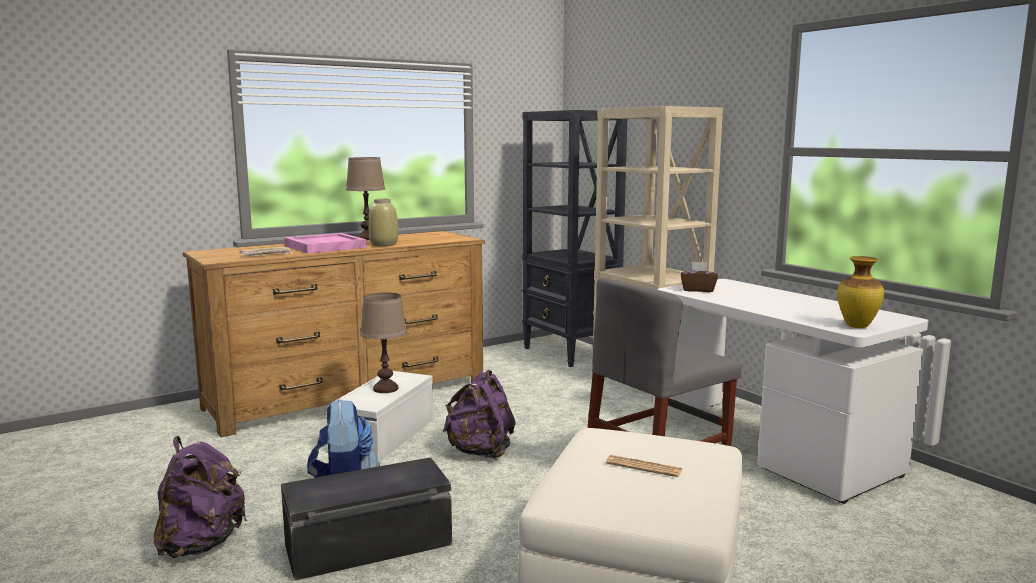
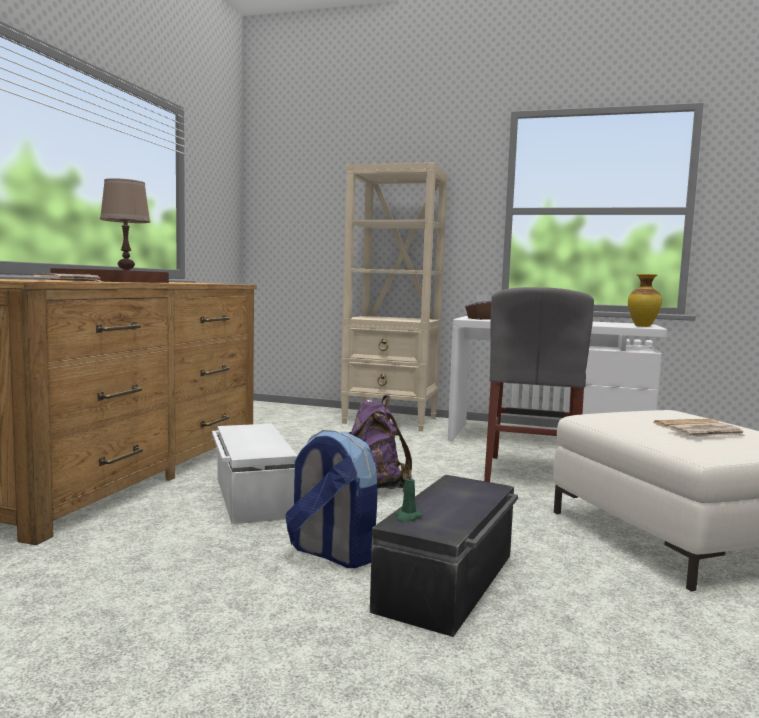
camera: 40 degrees left, 5 degrees down
purple backpack [154,436,247,558] -> none
pink tray [284,233,367,254] -> brown tray [50,268,169,283]
brown table lamp [360,292,407,393] -> none
beige vase [369,198,398,246] -> none
black bookcase [522,110,627,367] -> none
none -> green candle [395,470,423,522]
none -> newspaper [666,422,745,437]

